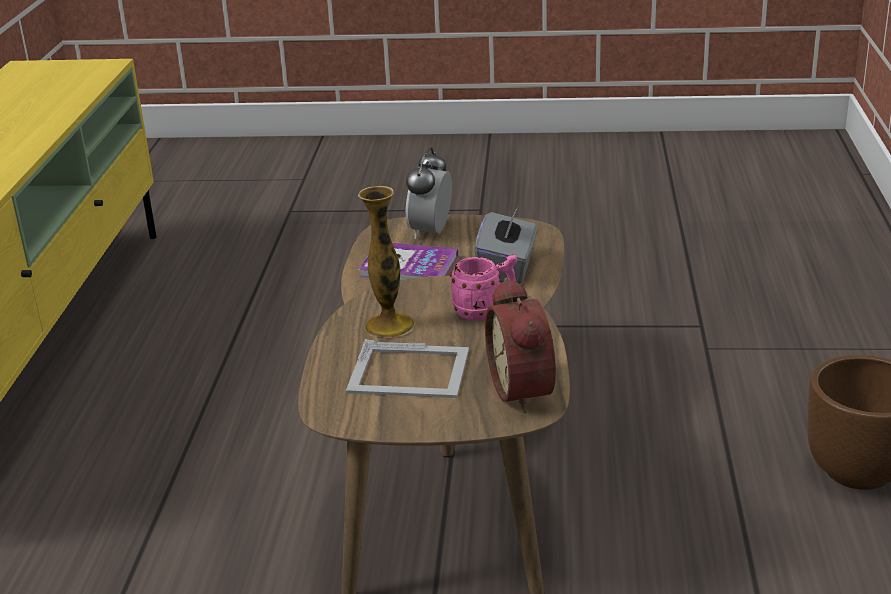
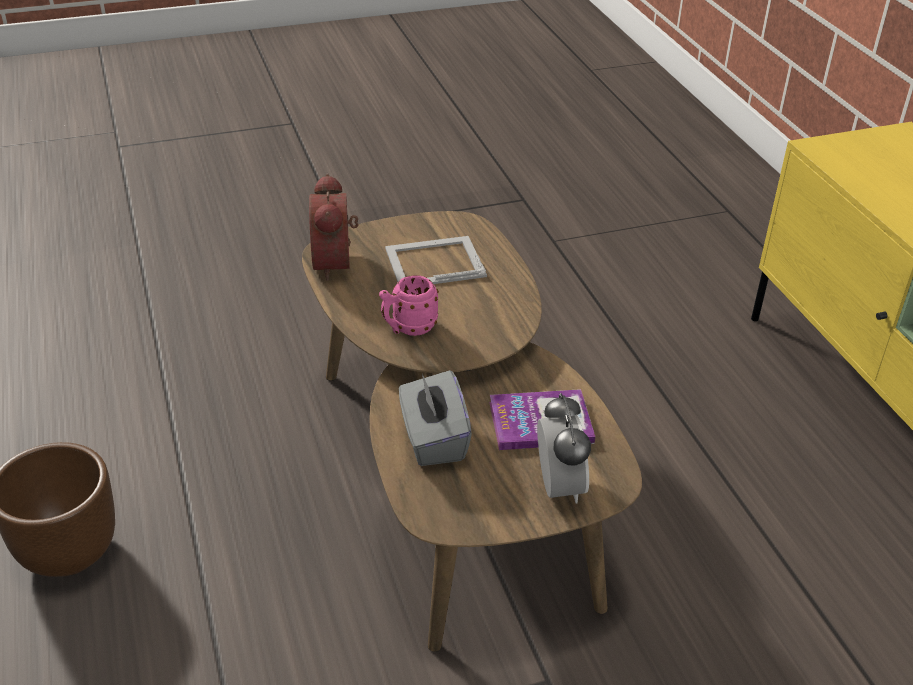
camera: 155 degrees right, 10 degrees up
vase [358,186,415,338] -> none
alarm clock [485,278,556,413] -> alarm clock turned 150 degrees counterclockwise [309,174,358,281]

